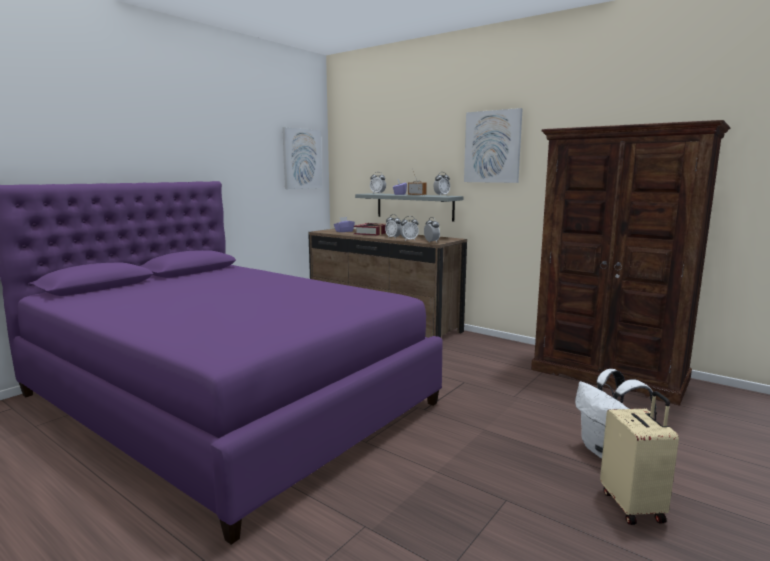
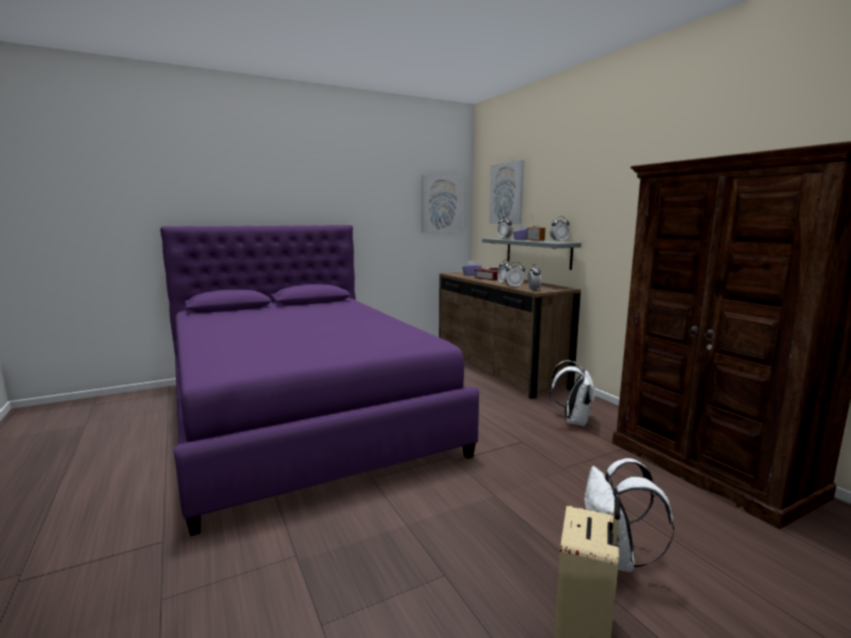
camera: 25 degrees right, 0 degrees up
picture [464,108,522,183] -> picture moved to [489,160,524,224]
none -> white backpack [550,360,595,427]

